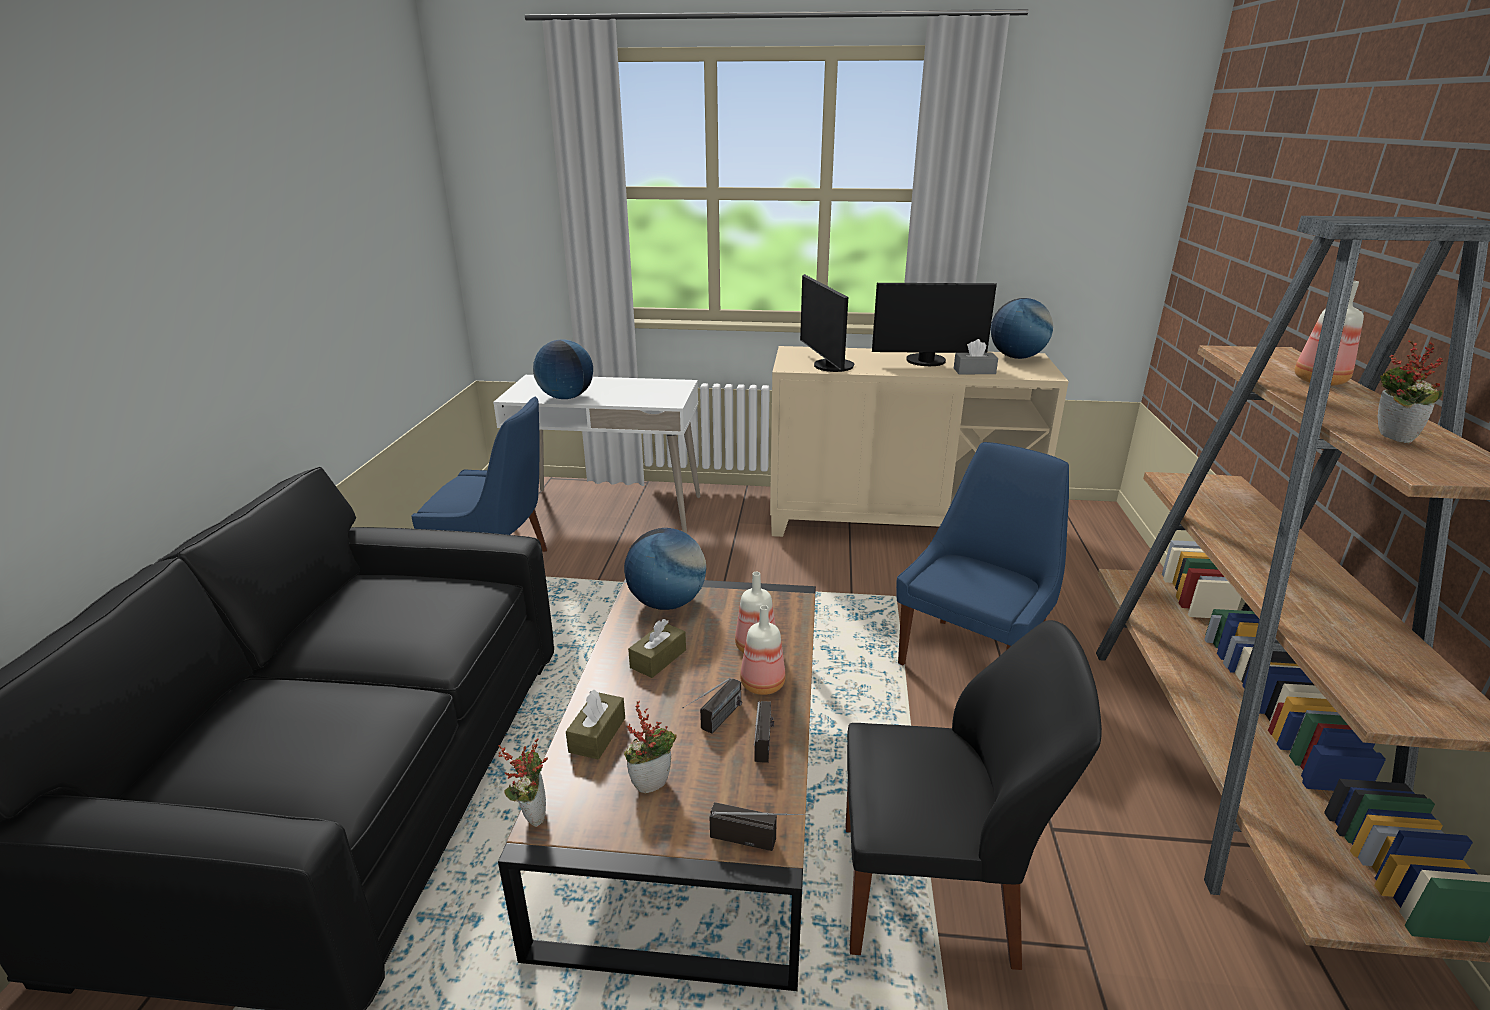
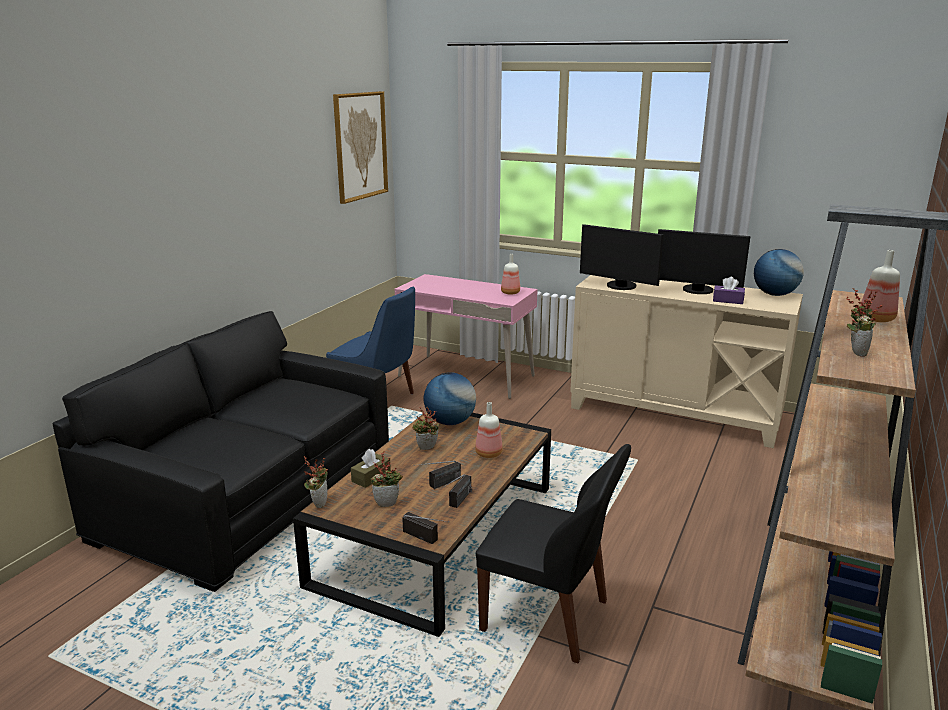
camera: 20 degrees right, 5 degrees down
white desk [493,375,700,534] -> pink desk [395,274,538,399]
globe [533,339,593,399] -> none
brown tissue box [628,619,686,678] -> potted plant [412,407,439,450]
bottle [740,605,786,695] -> bottle moved to [501,254,520,295]
monitor [800,274,855,372] -> monitor turned 60 degrees counterclockwise [580,224,664,290]
blue chair [896,442,1069,665] -> none
grey tissue box [954,339,998,374] -> purple tissue box [713,277,745,304]
none -> picture [333,91,388,204]

